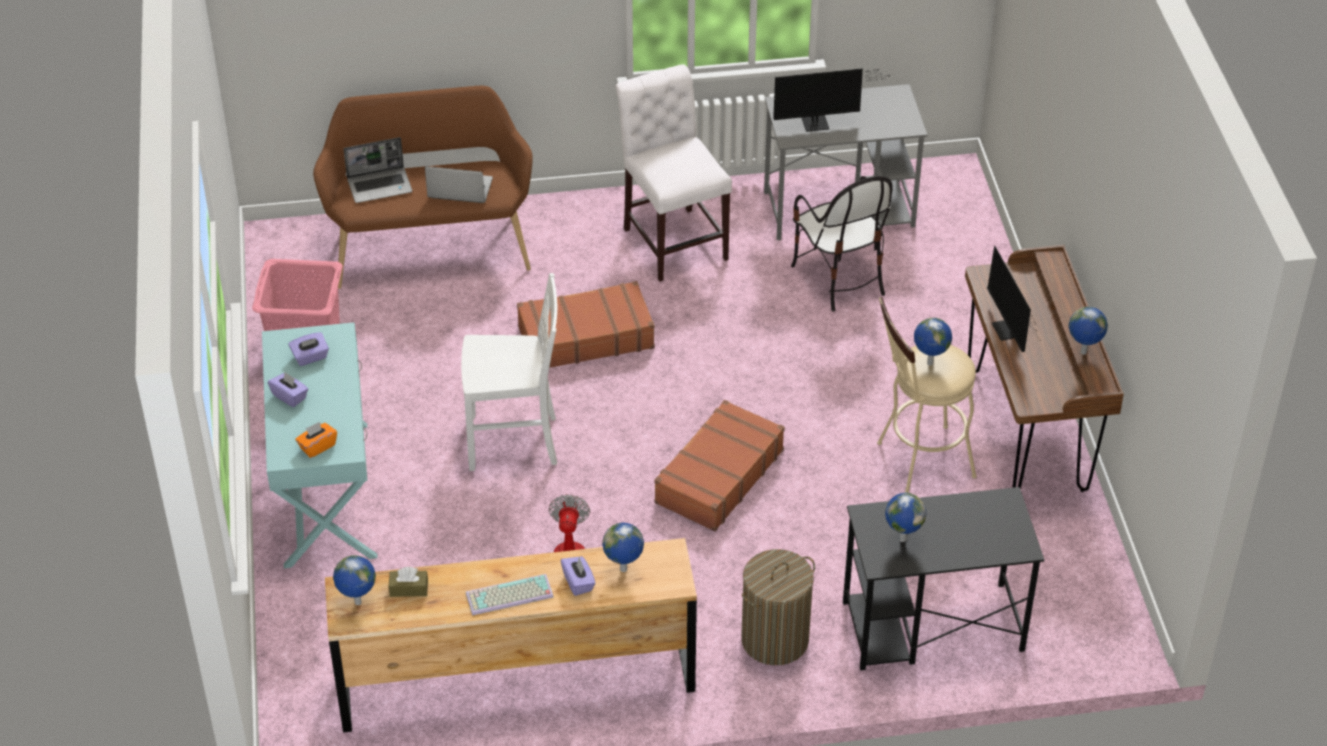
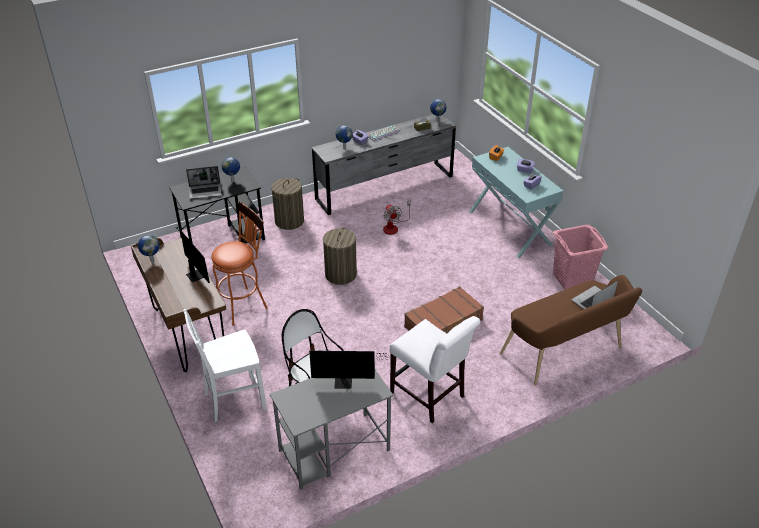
camera: 160 degrees right, 5 degrees down
brown dresser [325,538,697,732] -> grey dresser [312,114,456,215]
laptop [425,166,493,203] -> laptop moved to [186,166,222,199]
white chair [461,273,557,471] -> white chair moved to [183,309,267,423]
brown suitcase [654,400,785,532] -> laundry basket [323,228,357,285]
monitor [773,68,891,132] -> monitor turned 150 degrees counterclockwise [309,351,396,389]
beige stool [877,297,977,493] -> orange stool [212,201,268,326]
globe [914,318,952,365] -> none

